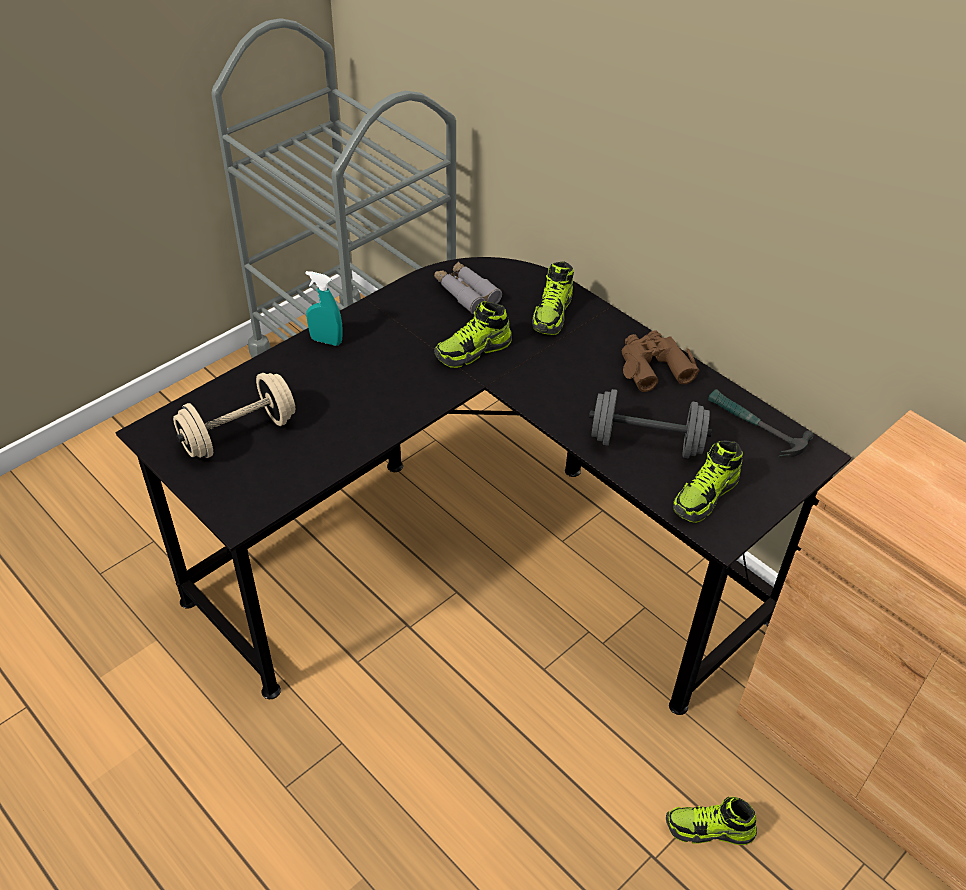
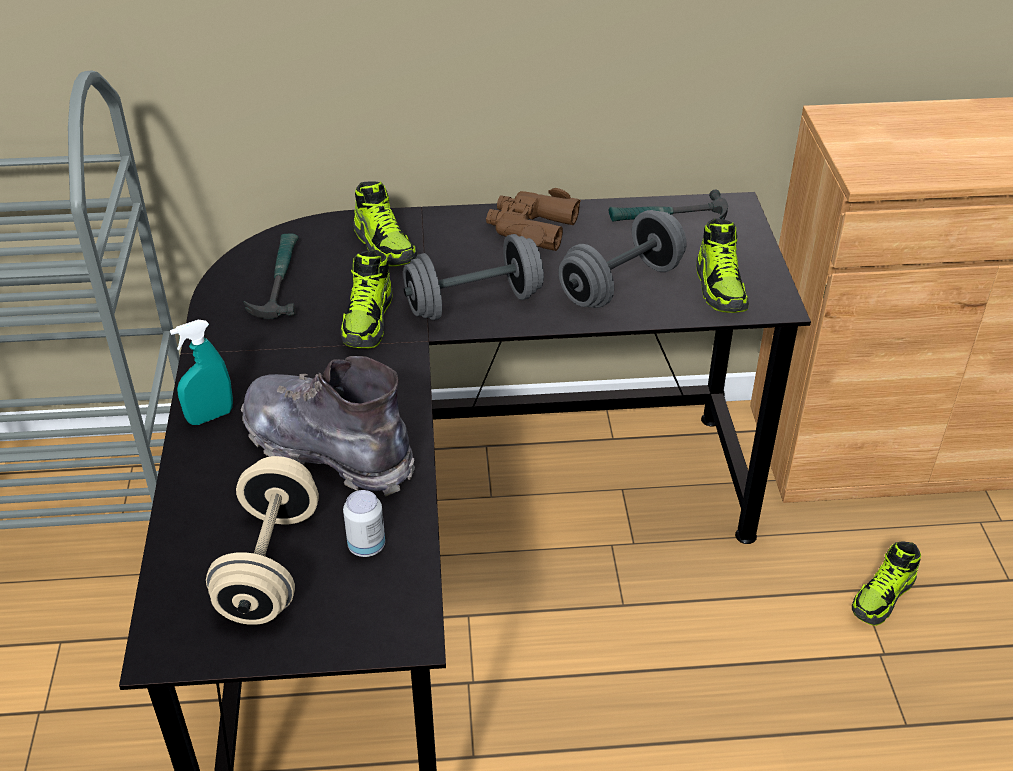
camera: 50 degrees left, 5 degrees down
grey binoculars [434,262,502,314] -> hammer [244,234,299,319]
none -> grey boot [241,356,415,496]
none -> can [343,490,385,557]
none -> grey dumbbell [403,234,544,321]

